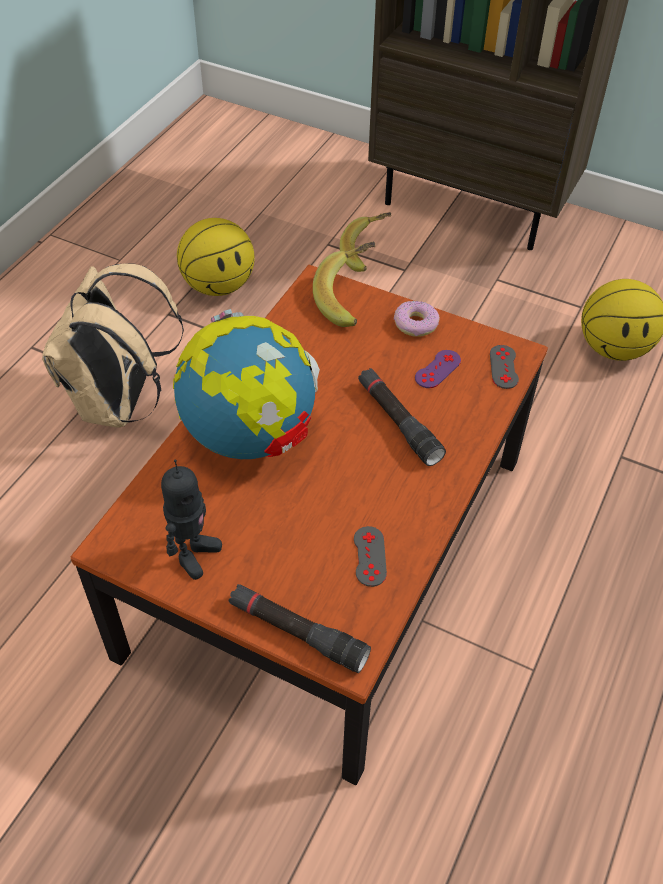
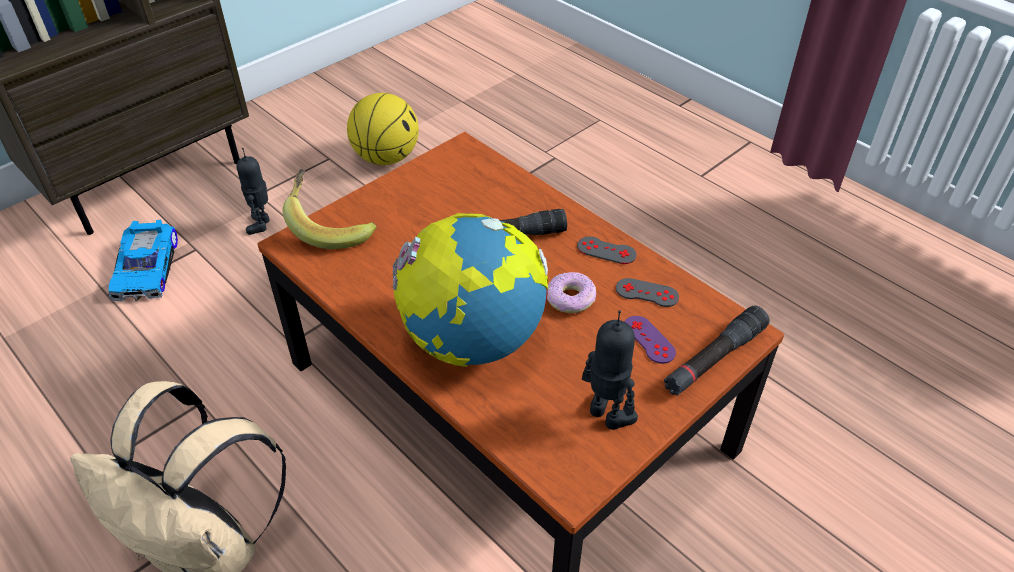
camera: 70 degrees left, 5 degrees down
basketball [177,218,255,296] -> none
banana [340,212,391,272] -> toy car [109,219,178,302]
donut [394,301,440,337] -> donut moved to [547,272,596,313]
purple game controller [415,350,461,388] -> purple game controller moved to [624,316,676,364]
grey game controller [490,345,519,389] -> grey game controller moved to [577,236,637,264]
none -> toy robot [237,148,270,235]

